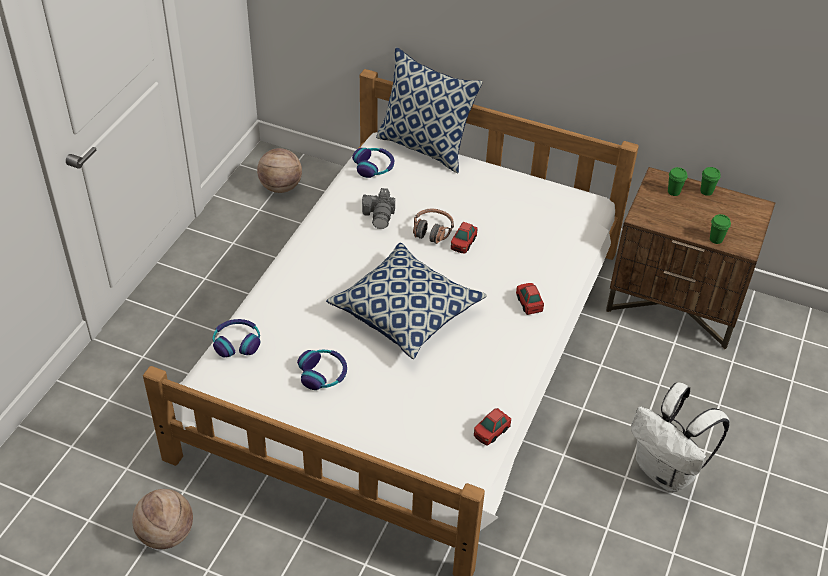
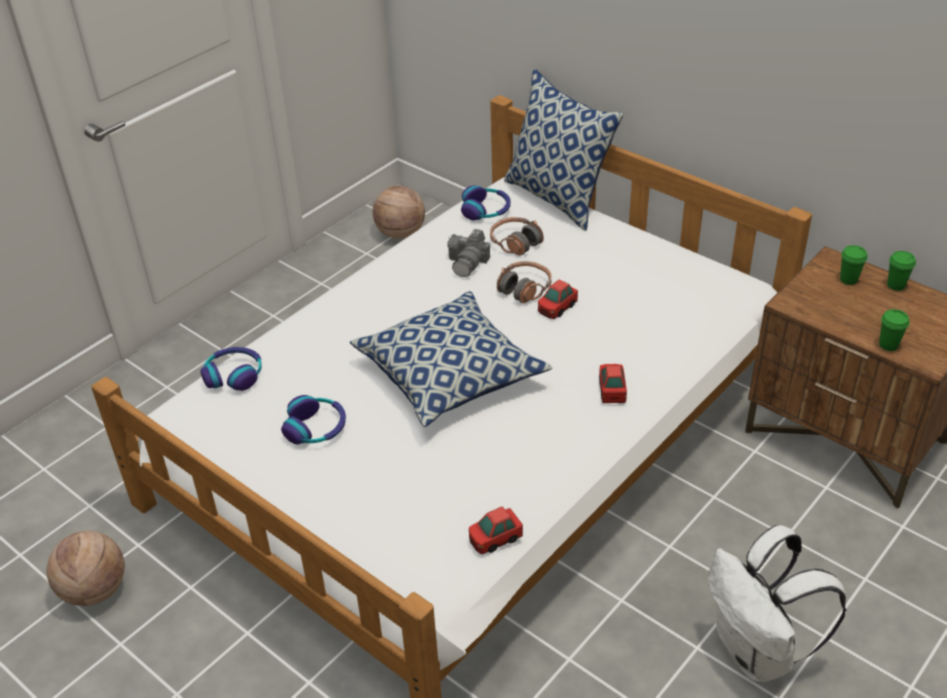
camera: 20 degrees right, 5 degrees down
none -> headphones [490,217,544,256]

